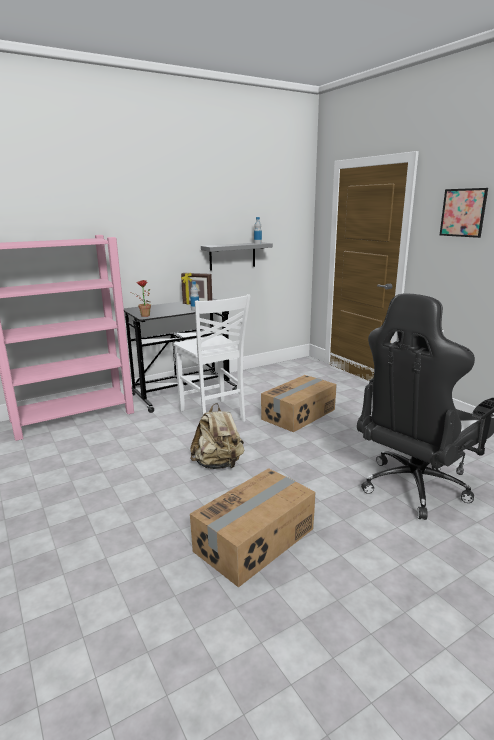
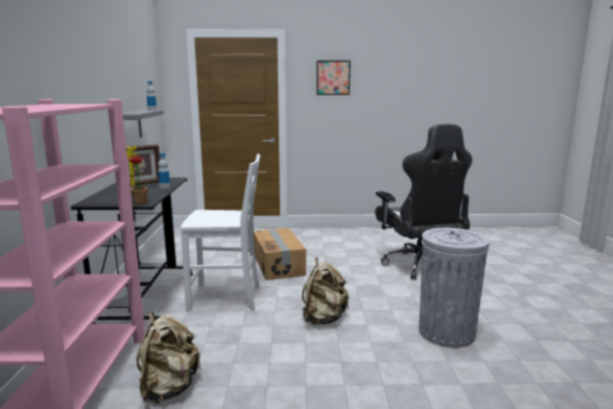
camera: 60 degrees left, 5 degrees down
cardboard box [190,468,315,588] -> grey trash can [419,228,490,348]
none -> beige backpack [136,312,201,404]

